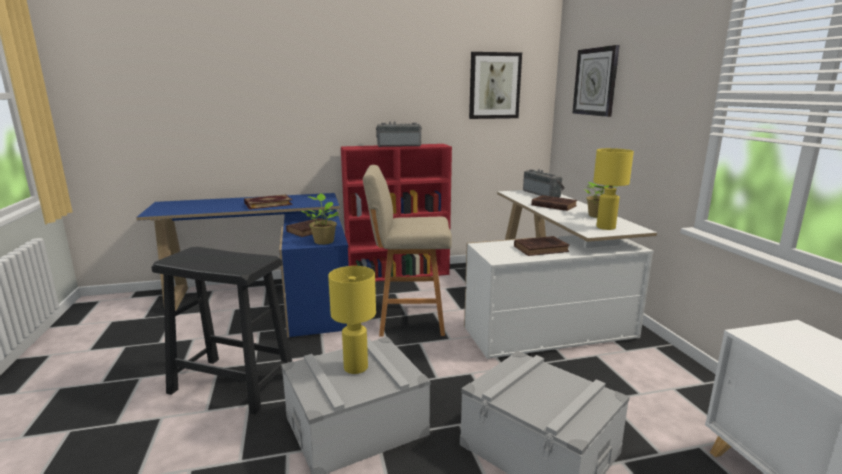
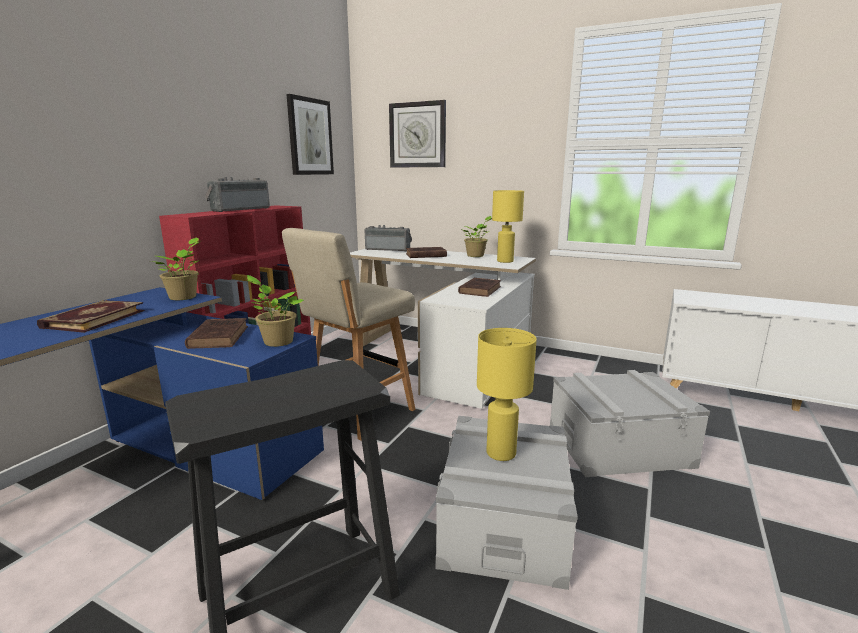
camera: 50 degrees left, 0 degrees up
none -> potted plant [151,237,200,300]

